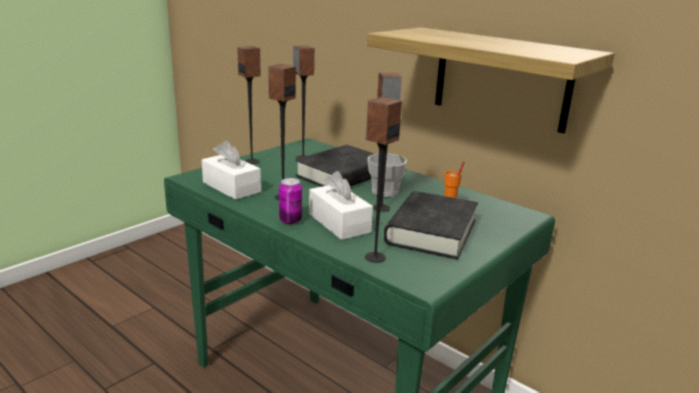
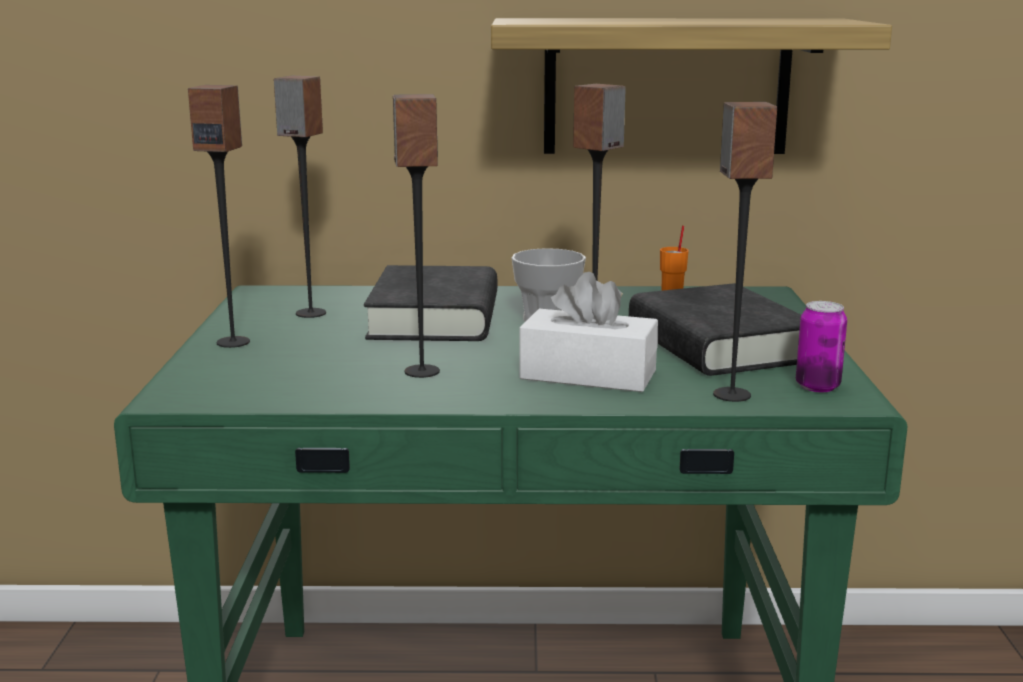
camera: 40 degrees left, 5 degrees down
white tissue box [202,140,261,200] -> none
can [279,178,302,225] -> can moved to [796,301,847,392]

